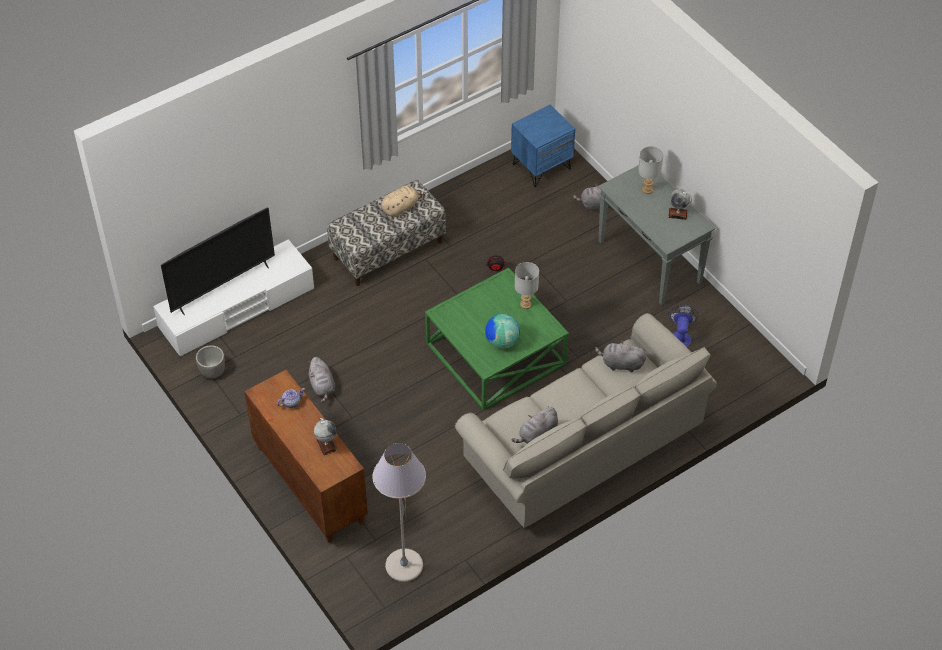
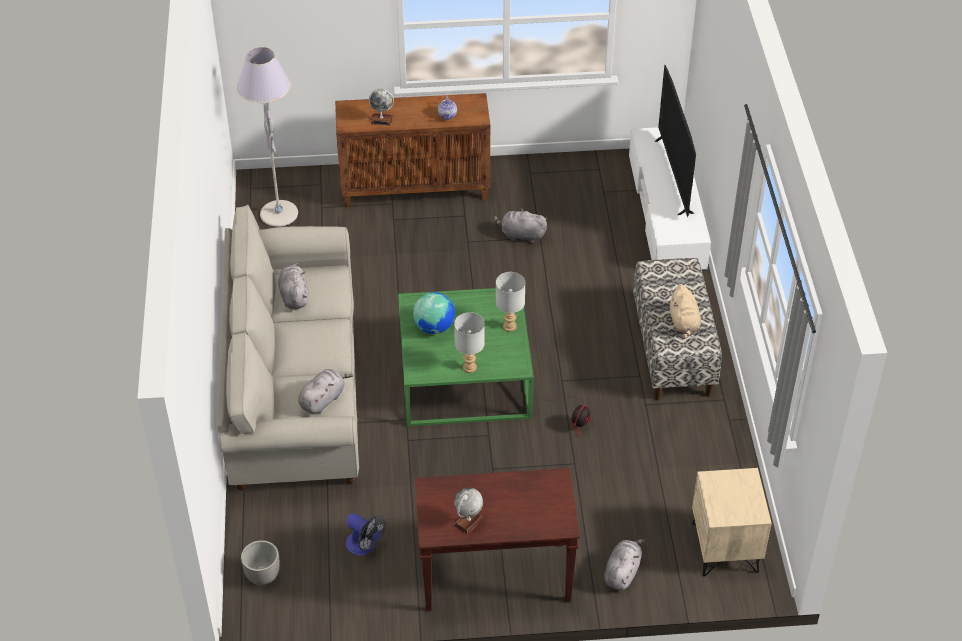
camera: 120 degrees right, 5 degrees down
planter [196,345,225,378] -> planter moved to [241,540,279,585]
blue nightstand [511,104,575,187] -> beige nightstand [692,468,772,576]
grey console table [598,165,715,305] -> brown console table [415,468,580,611]
grey table lamp [638,146,663,194] -> grey table lamp moved to [496,272,525,332]

